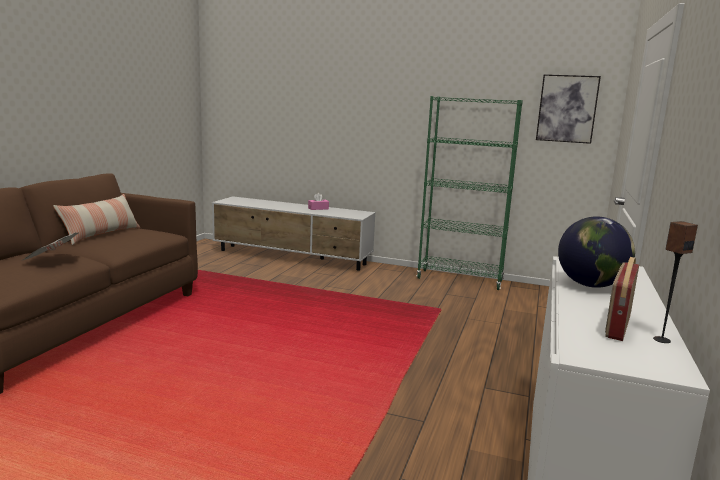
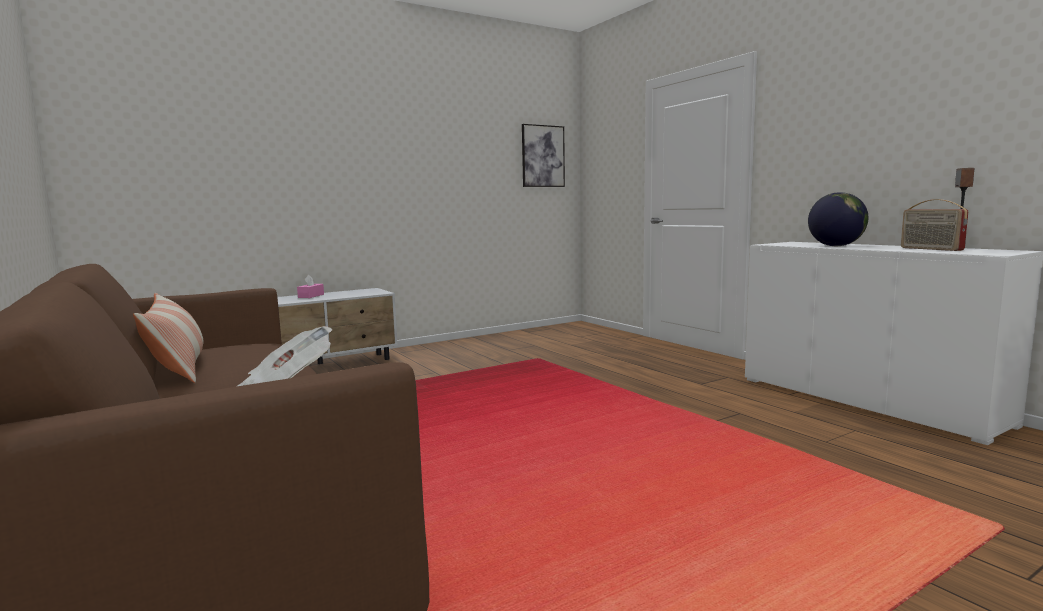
camera: 50 degrees left, 5 degrees down
green bookcase [416,96,523,290] -> none

